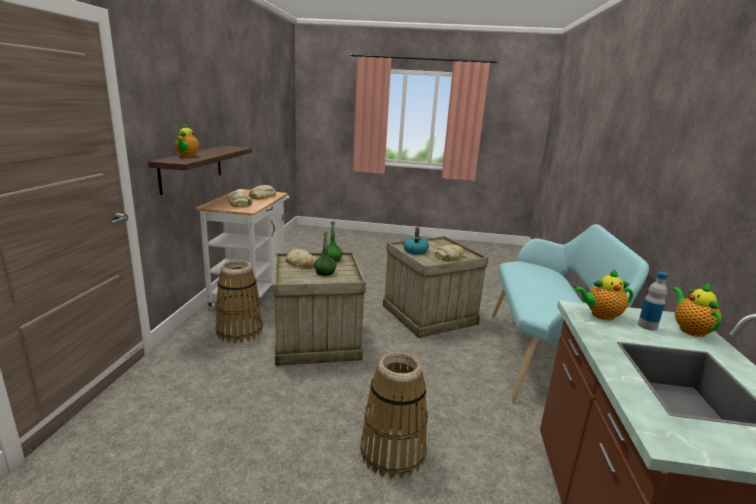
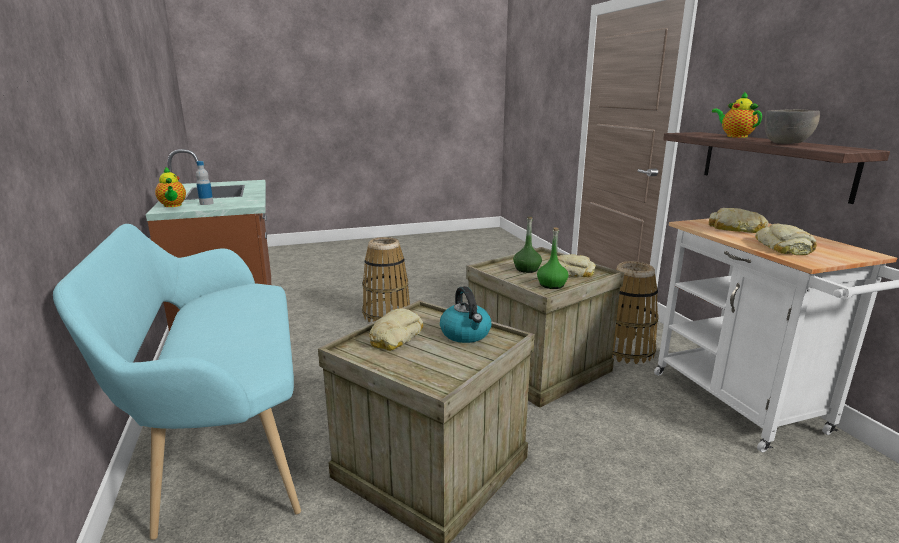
camera: 155 degrees right, 0 degrees up
teapot [573,269,633,320] -> none
none -> grey bowl [765,109,820,144]

